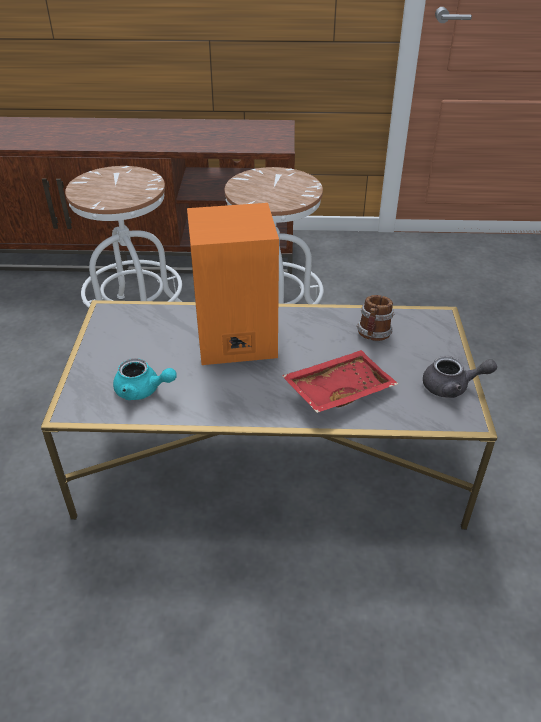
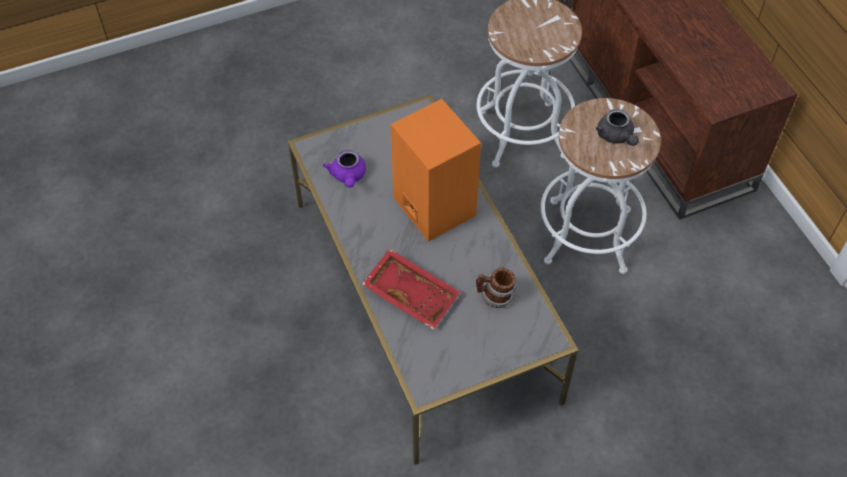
camera: 65 degrees right, 15 degrees up
turquoise teapot [113,358,177,400] -> purple teapot [323,150,366,188]
grey teapot [423,356,497,398] -> grey teapot moved to [596,109,639,146]

